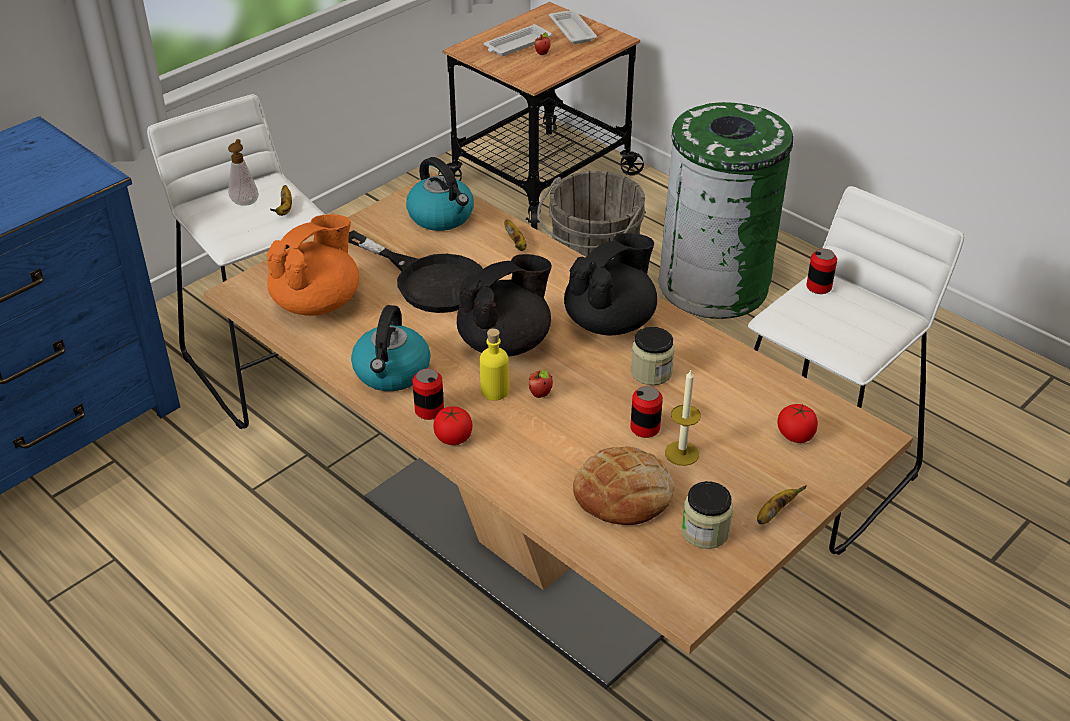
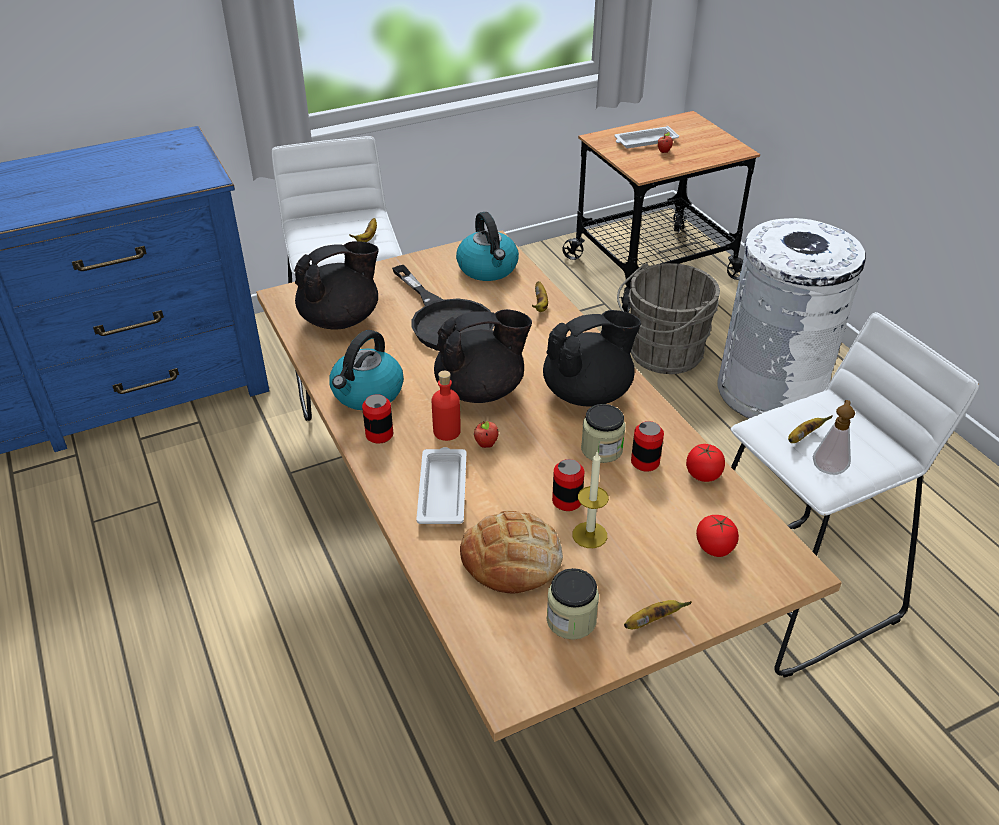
camera: 20 degrees right, 0 degrees up
soap dispenser [228,139,259,206] -> soap dispenser moved to [813,400,855,475]
orange teapot [267,214,359,316] -> black teapot [294,241,379,330]
tomato [434,406,472,445] -> tomato moved to [686,444,725,482]
yellow bottle [480,329,509,401] -> red bottle [432,371,461,441]
white tray [549,10,597,44] -> white tray moved to [416,447,466,524]
green trash can [658,102,793,319] -> white trash can [717,218,866,418]
can [806,249,837,294] -> can moved to [631,421,664,472]
none -> banana [788,415,833,443]

